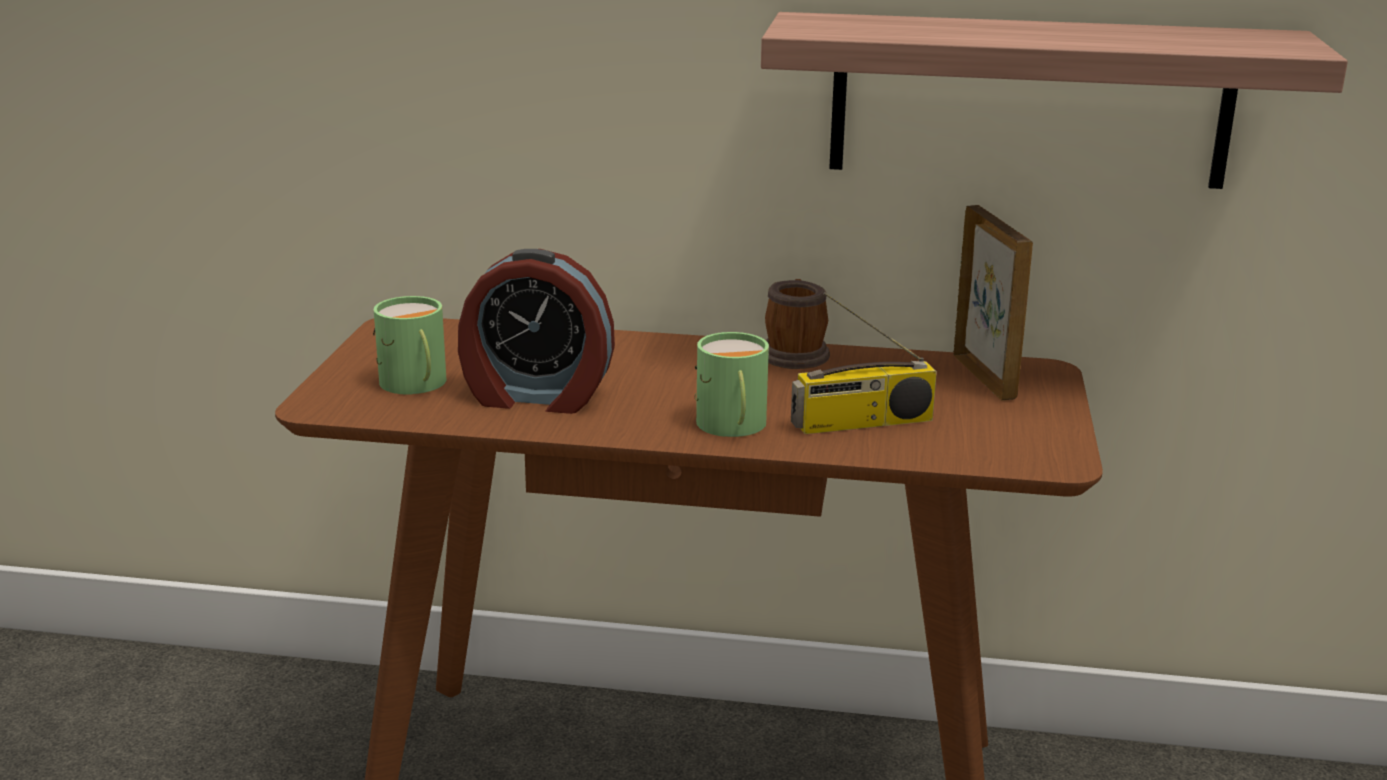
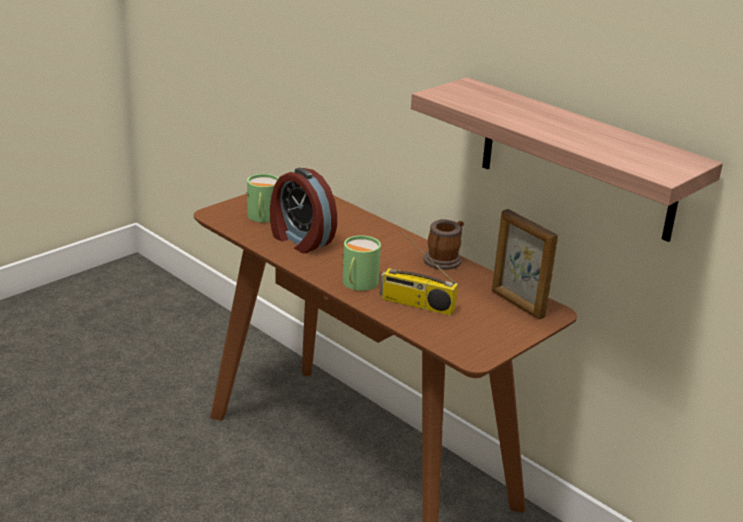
camera: 35 degrees right, 5 degrees up
picture frame [953,205,1033,400] -> picture frame turned 120 degrees clockwise [492,209,558,320]

